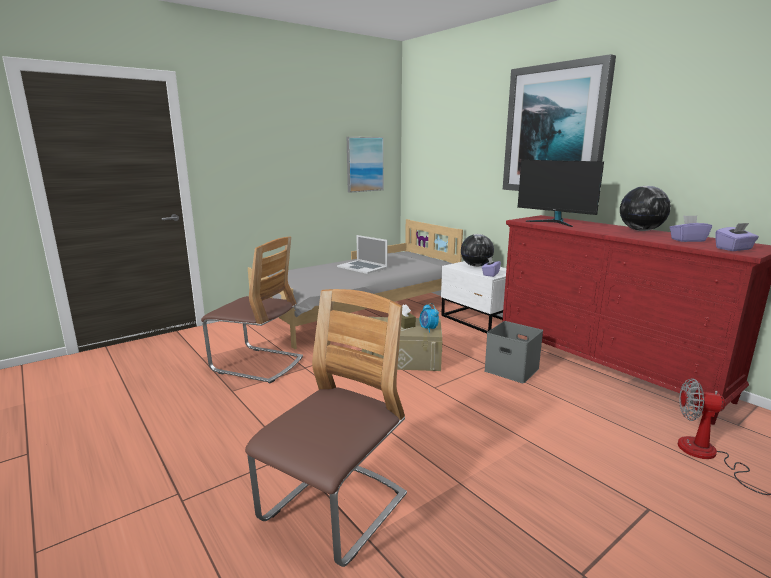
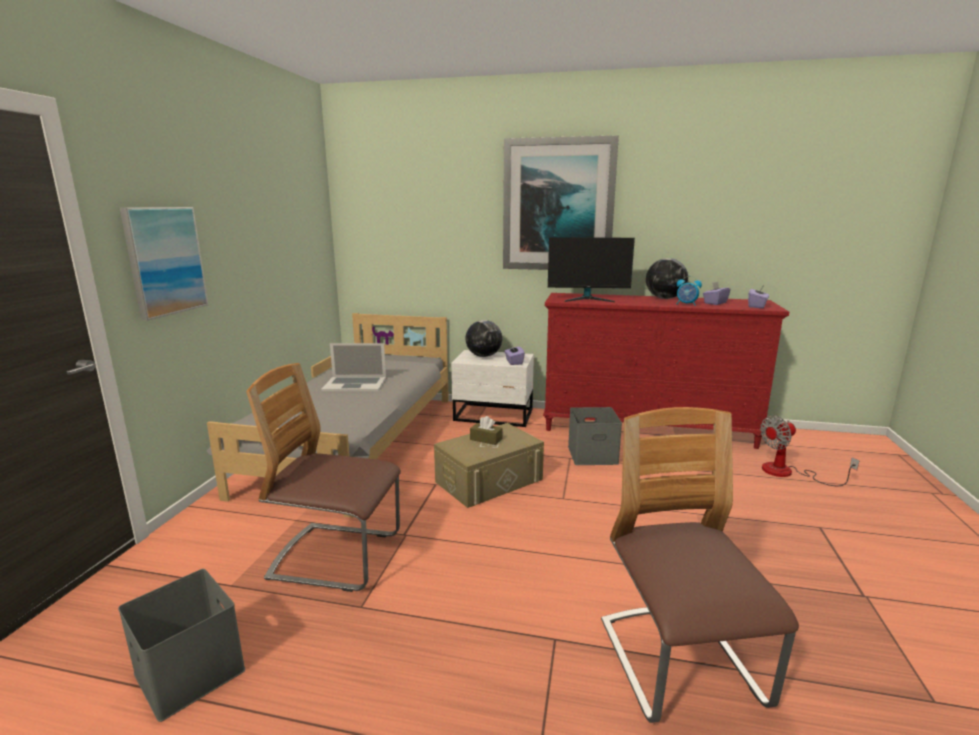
camera: 40 degrees left, 0 degrees up
chair [201,237,303,383] -> chair turned 150 degrees counterclockwise [246,363,401,592]
picture [347,137,384,193] -> picture moved to [120,207,208,321]
alarm clock [419,303,439,333] -> alarm clock moved to [677,276,702,306]
none -> grey storage box [118,569,246,722]

